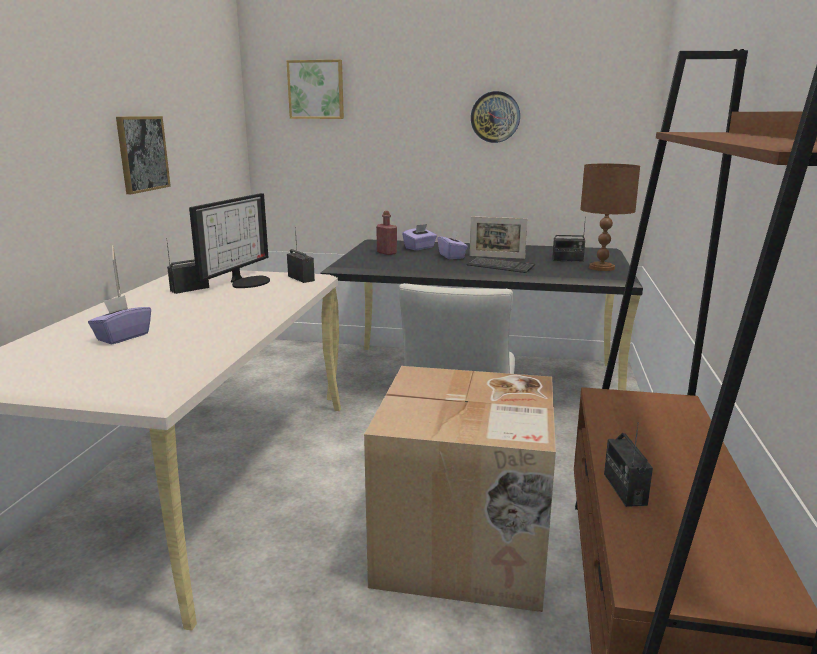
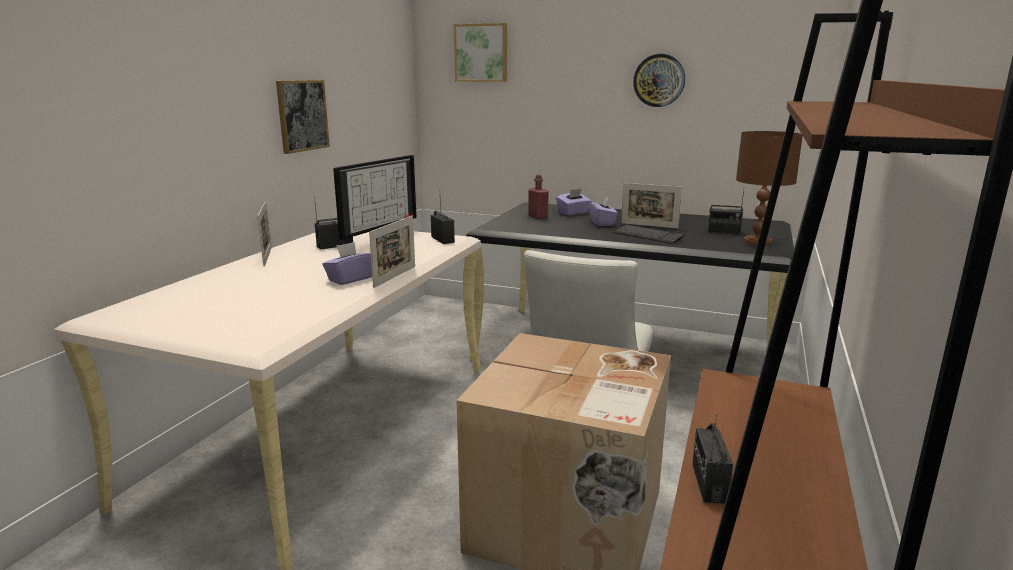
camera: 10 degrees right, 0 degrees up
purple tissue box [88,295,151,345] -> purple tissue box moved to [322,242,372,285]
none -> picture frame [369,216,415,288]

